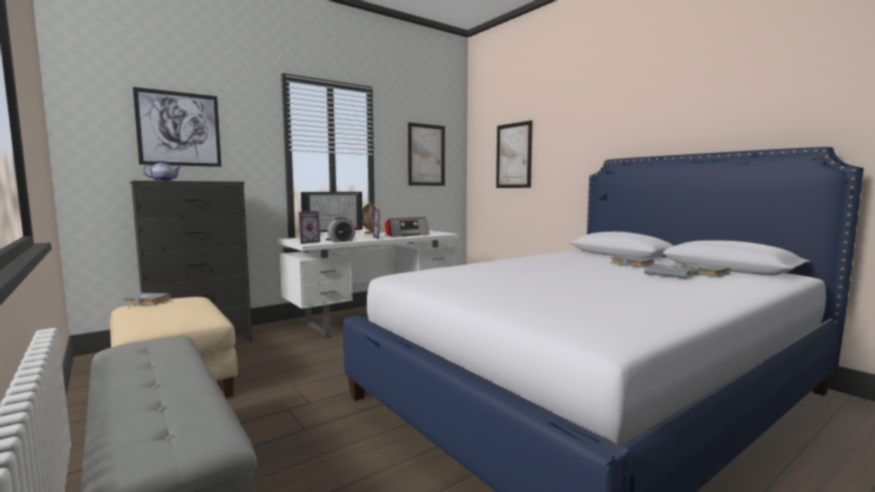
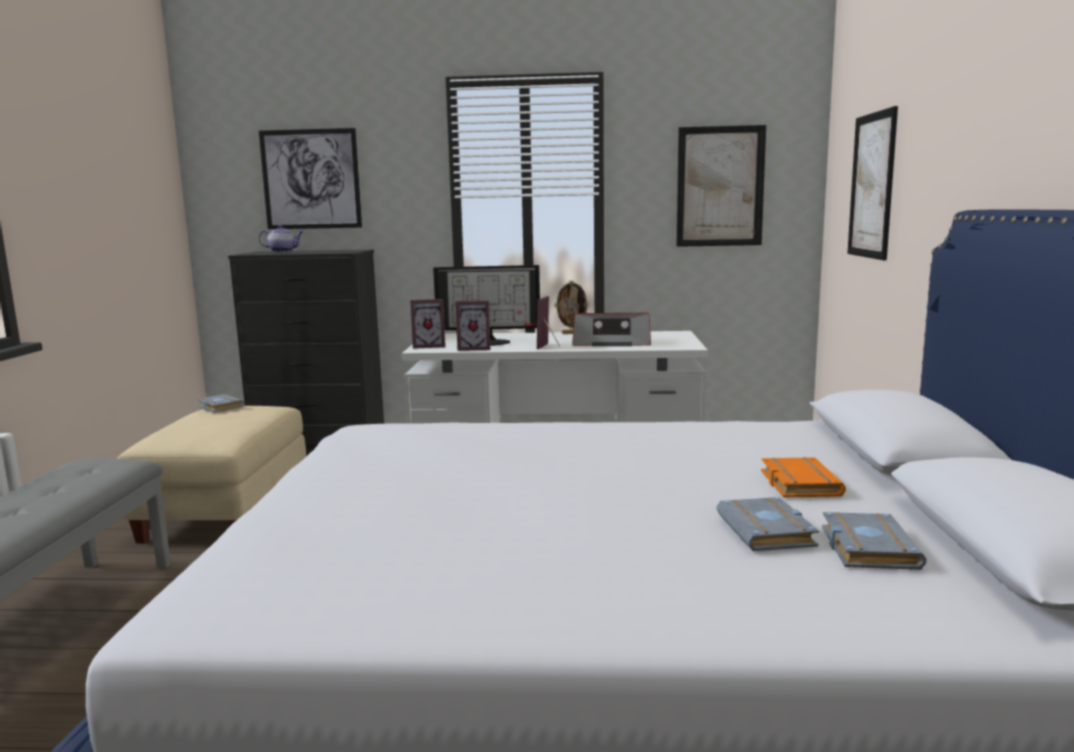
camera: 40 degrees right, 5 degrees up
alarm clock [327,217,355,243] -> picture frame [456,301,490,351]
grey book [609,255,654,267] -> orange book [761,457,846,497]

